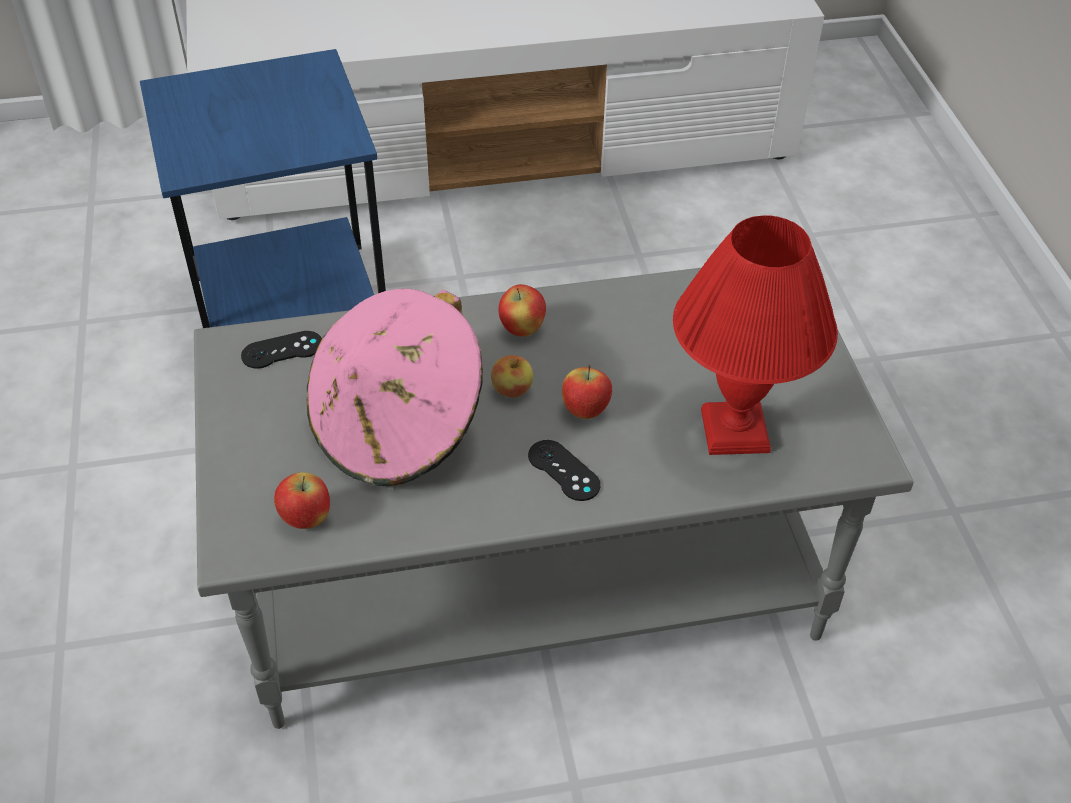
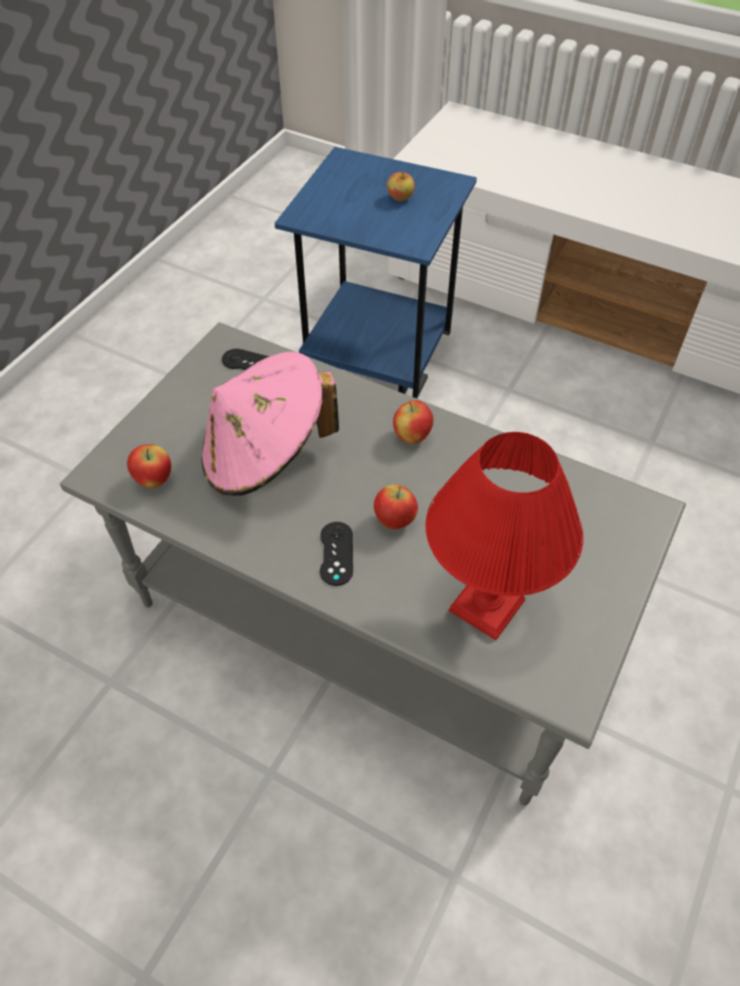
camera: 40 degrees right, 5 degrees up
apple [491,355,533,398] -> apple moved to [387,172,415,201]

